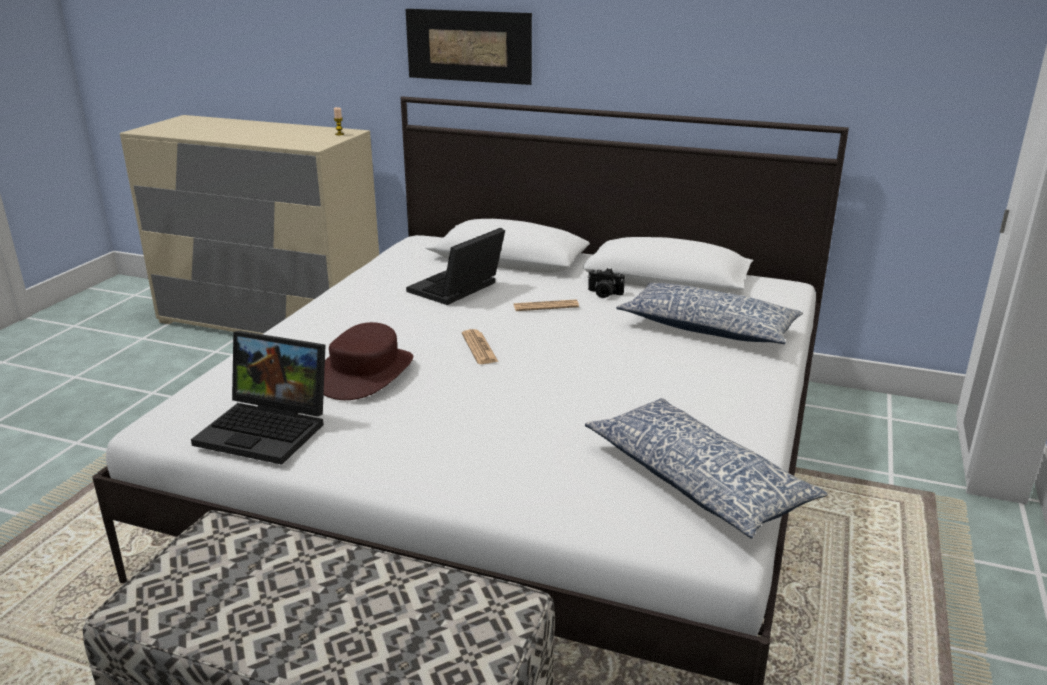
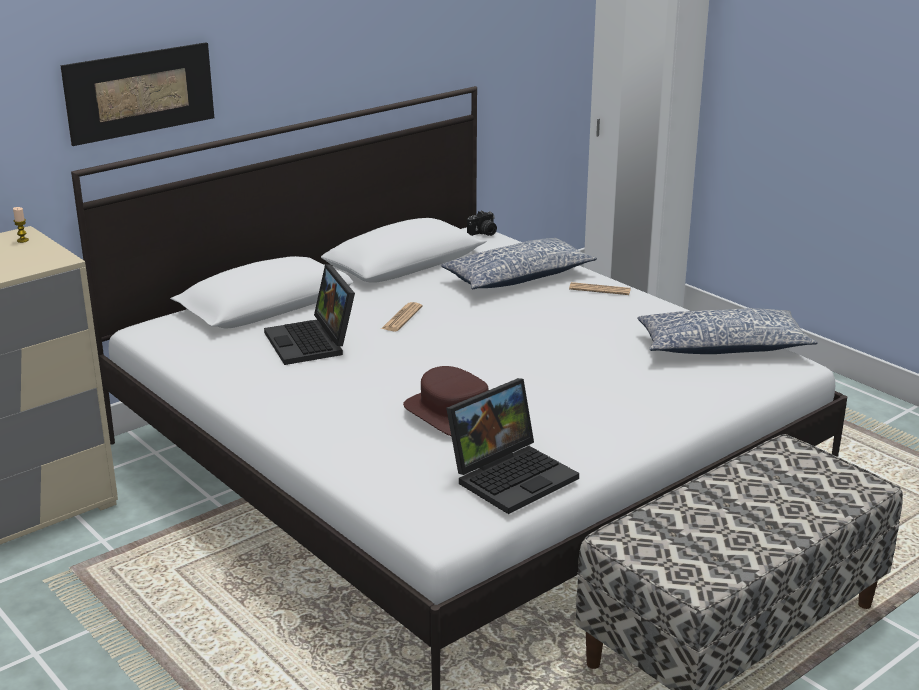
camera: 60 degrees left, 0 degrees up
newspaper [462,329,499,364] -> newspaper moved to [569,282,631,295]
camera [588,268,625,298] -> camera moved to [467,211,497,236]

